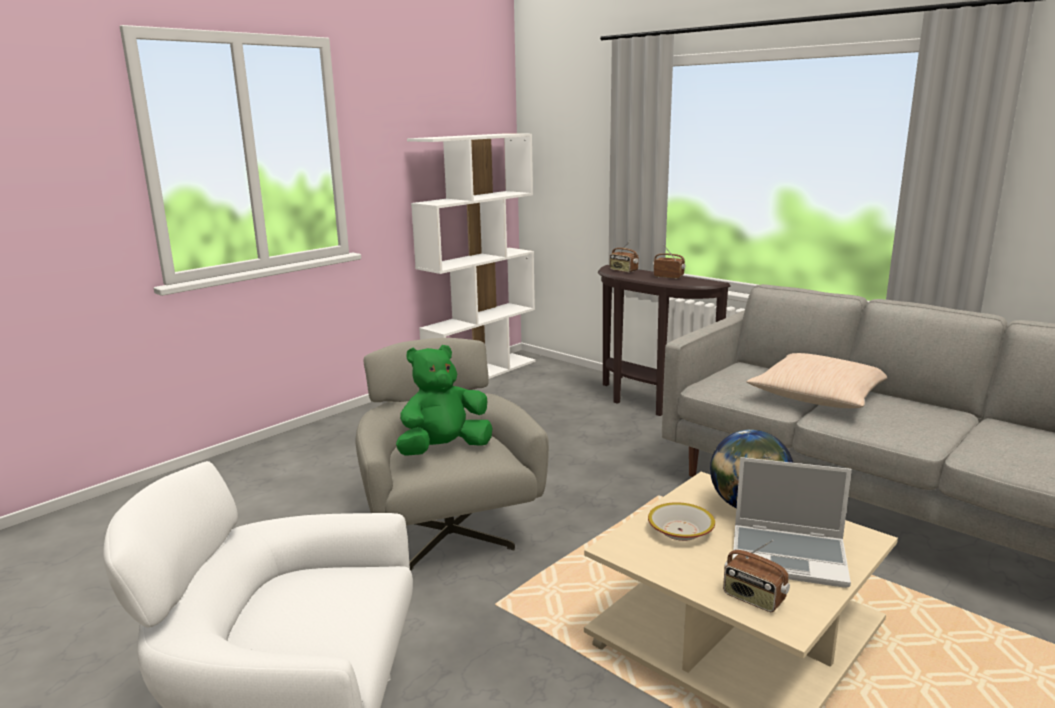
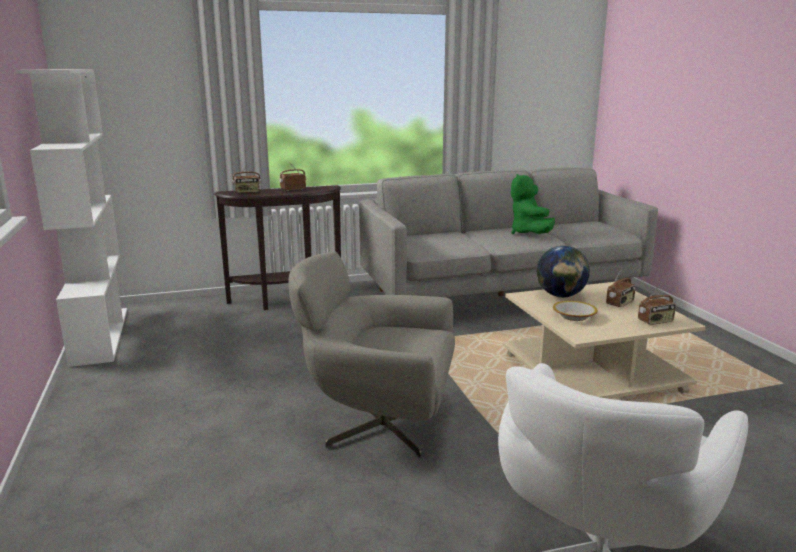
camera: 60 degrees left, 0 degrees up
green plush toy [396,345,493,456] -> green plush toy moved to [511,174,555,234]
laptop [733,457,852,588] -> radio [606,268,636,307]
beige pillow [747,353,887,408] -> none

